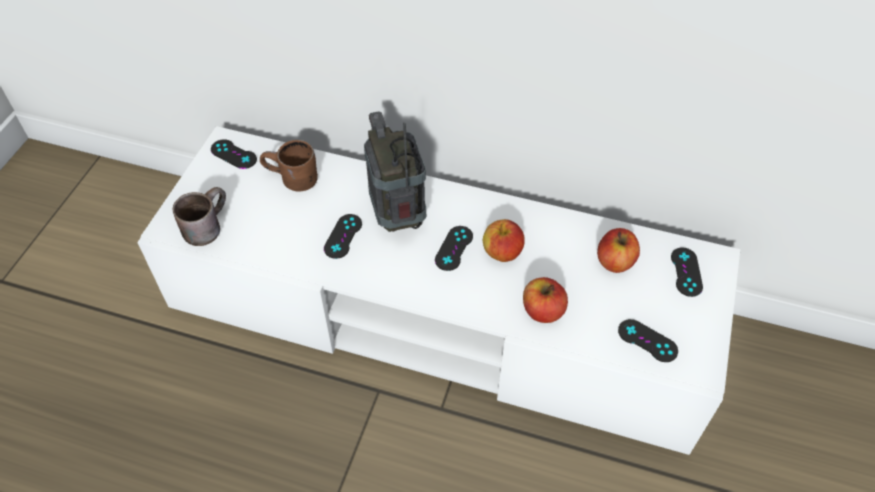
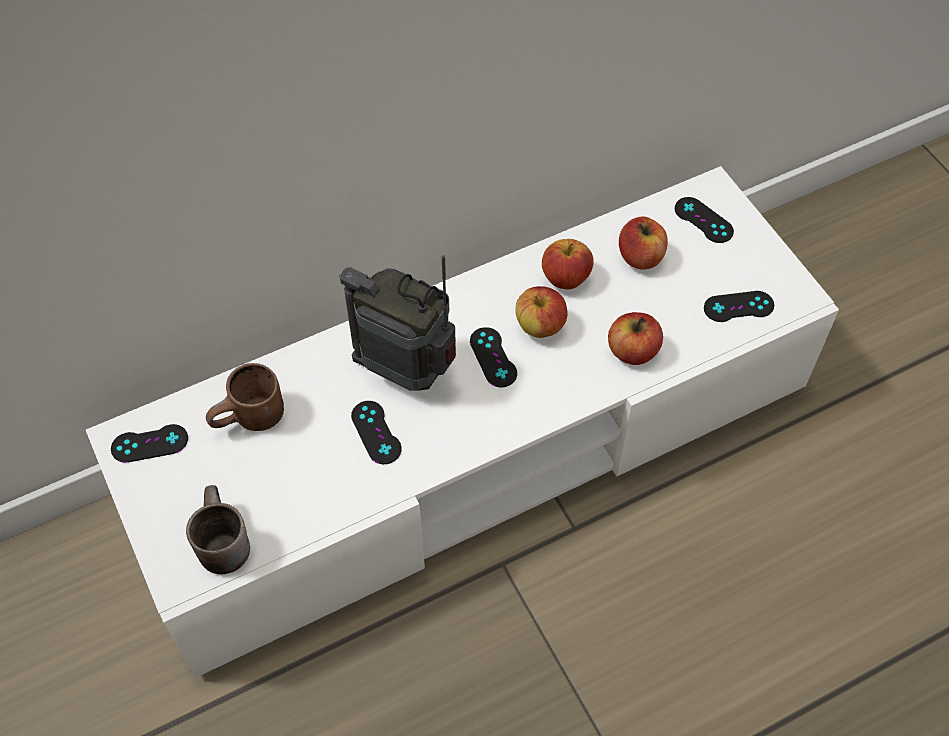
camera: 45 degrees left, 5 degrees up
none -> apple [542,239,594,290]

